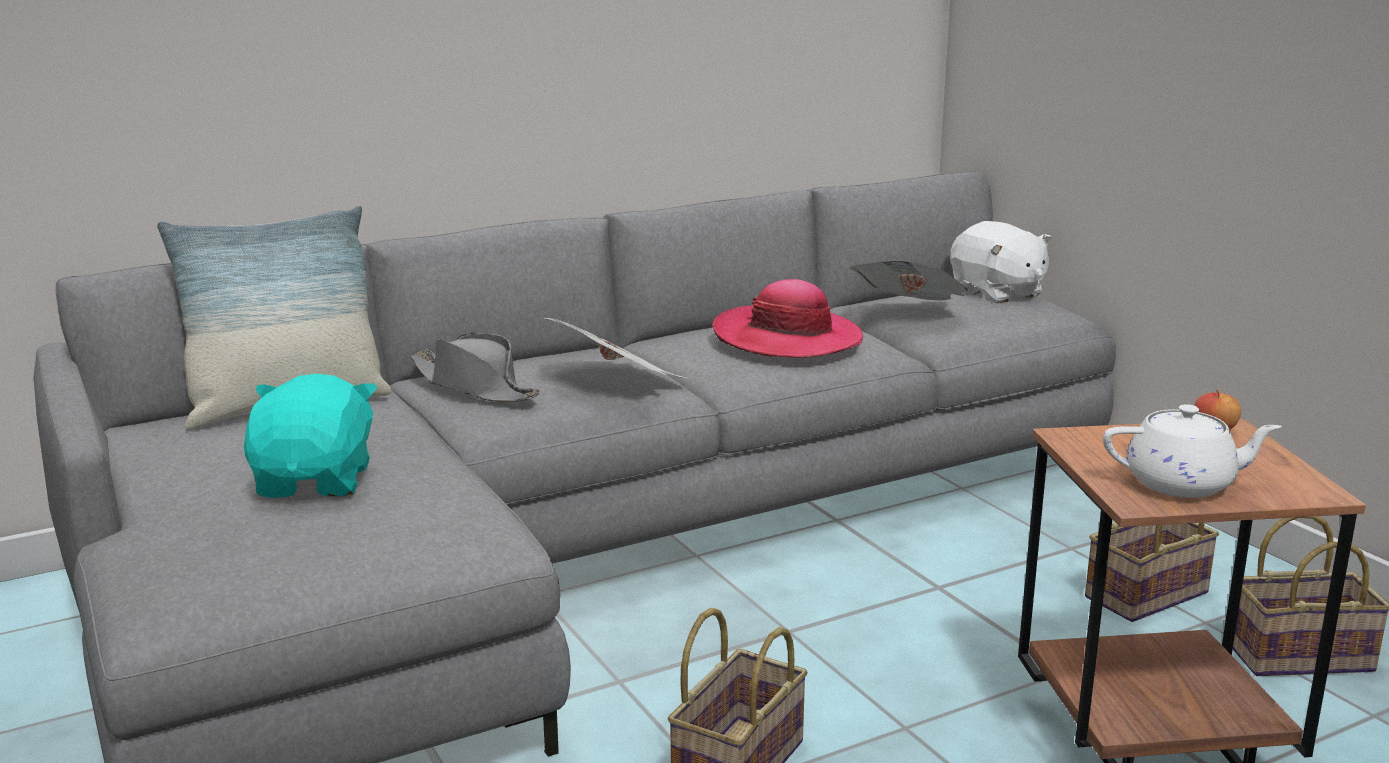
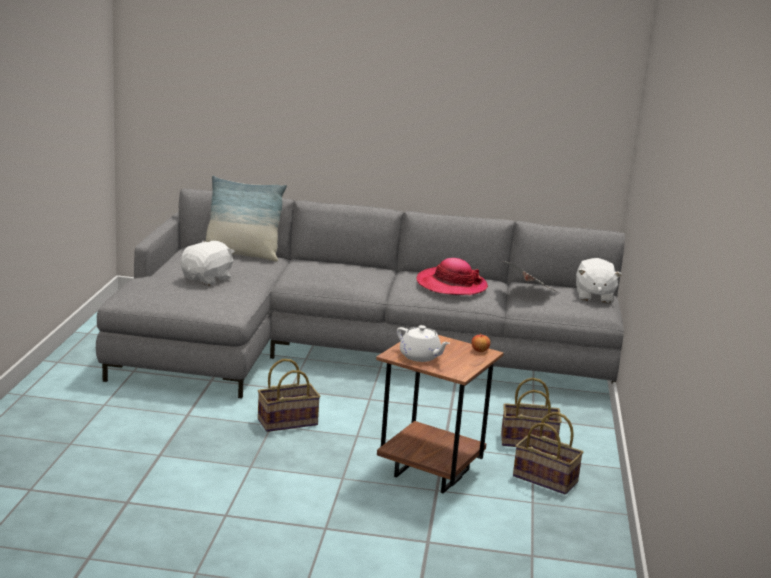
camera: 35 degrees right, 0 degrees up
turquoise plush toy [244,374,377,498] -> white plush toy [180,240,235,286]
grey hat [411,333,540,402] -> none
newspaper [545,318,688,378] -> none

